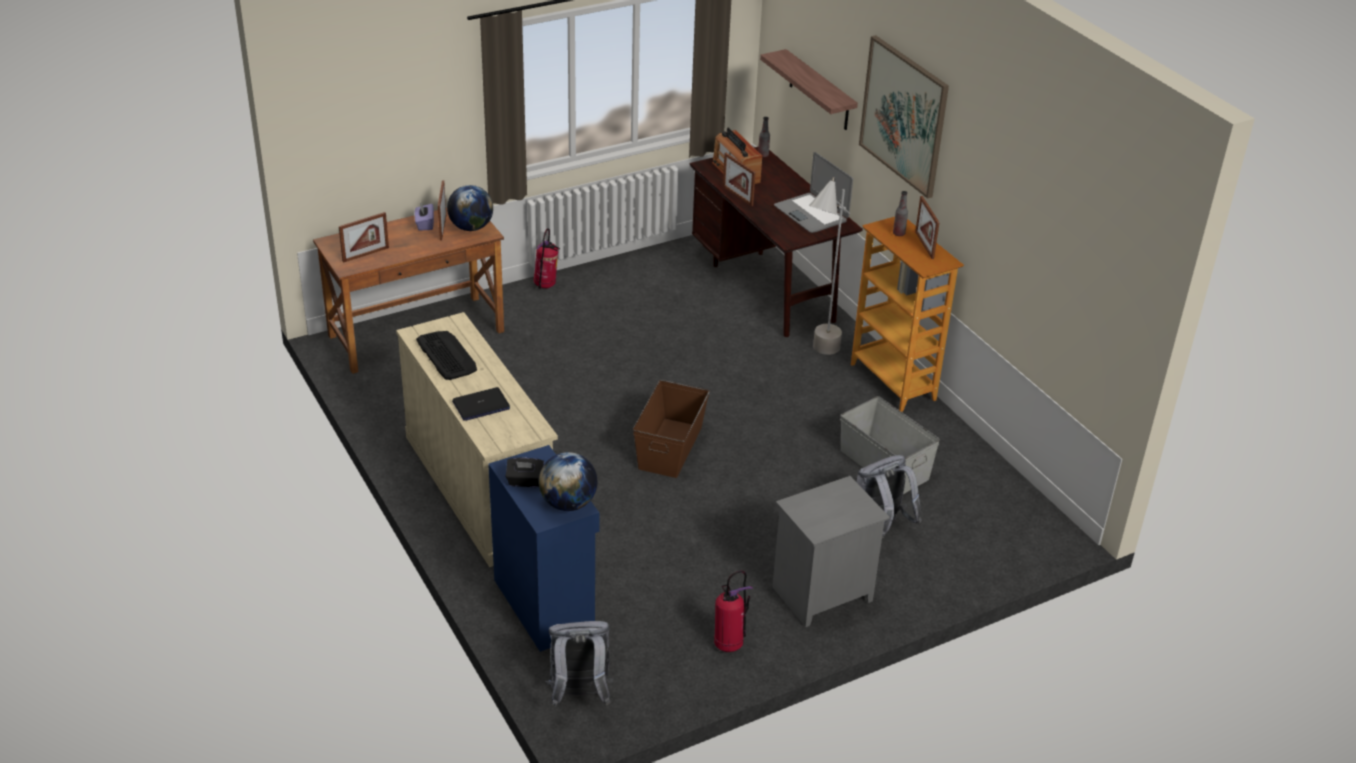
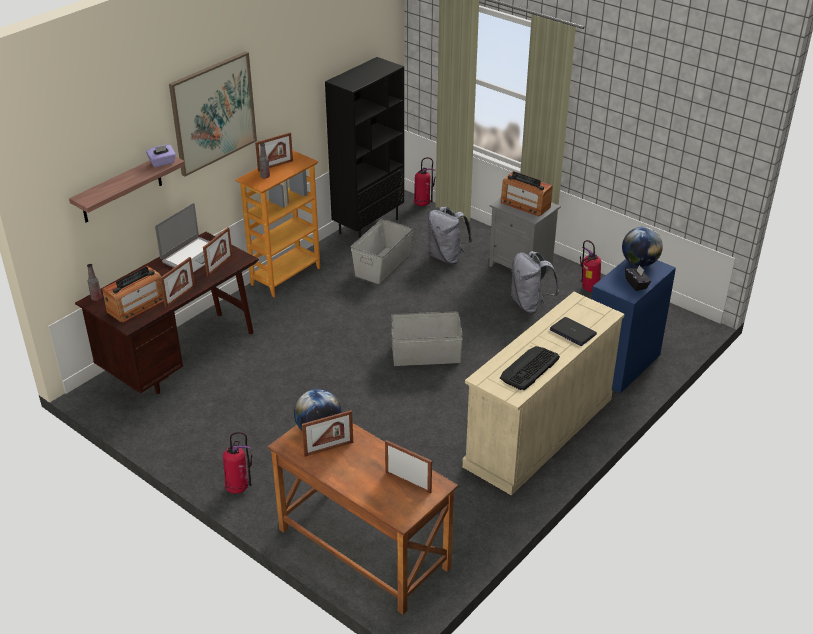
camera: 110 degrees left, 0 degrees up
purple tissue box [414,203,434,231] -> purple tissue box moved to [146,145,176,167]
grey backpack [545,621,614,707] -> grey backpack moved to [511,251,559,313]
brown storage box [633,380,710,478] -> grey storage box [391,311,463,366]
grey floor lamp [809,177,850,355] -> none
none -> picture frame [203,227,233,276]
none -> black bookcase [325,57,404,238]
none -> fire extinguisher [414,157,436,206]
none -> radio [501,171,553,216]

